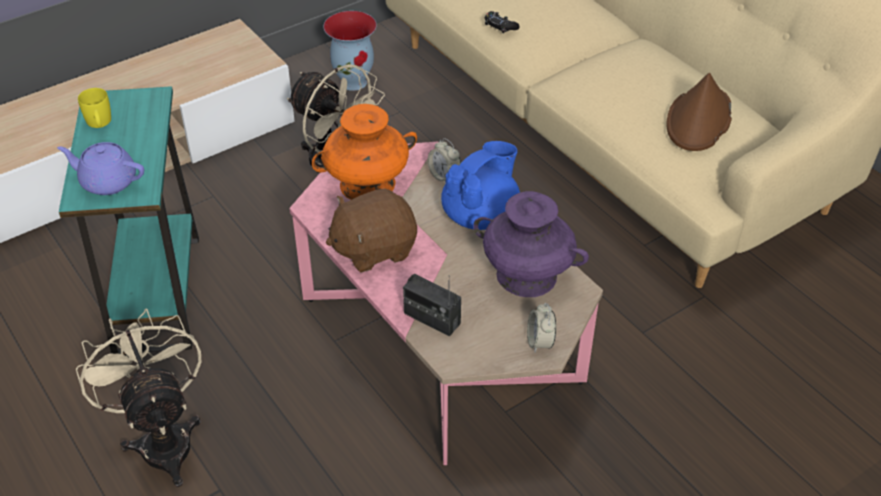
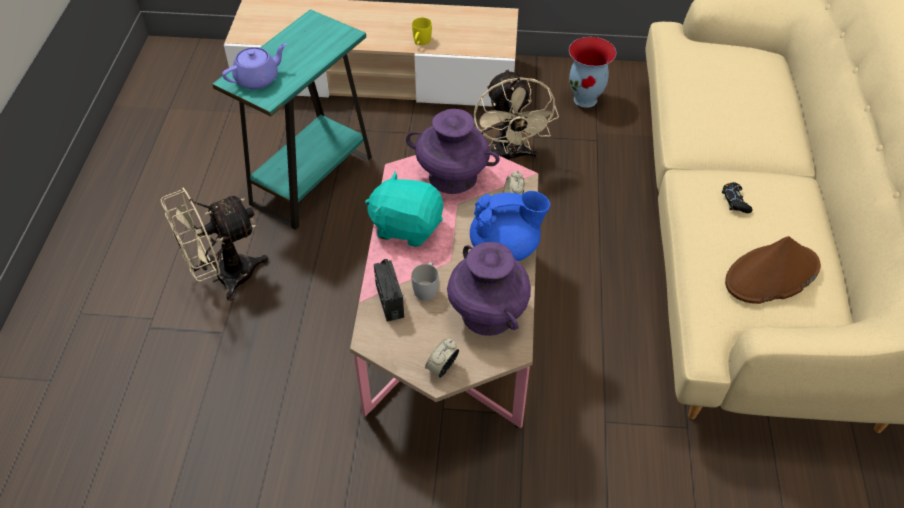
camera: 40 degrees right, 5 degrees up
purple teapot [57,142,144,195] -> purple teapot turned 90 degrees clockwise [222,43,287,89]
beige fan [76,309,201,487] -> beige fan turned 135 degrees counterclockwise [161,188,268,301]
yellow mug [78,88,111,128] -> yellow mug moved to [412,17,432,45]
orange vase [312,104,417,200] -> purple vase [406,109,500,194]
brown plush toy [326,188,417,272] -> turquoise plush toy [365,171,443,247]
black game controller [485,11,520,33] -> black game controller moved to [722,182,752,213]
none -> white mug [411,262,439,301]

